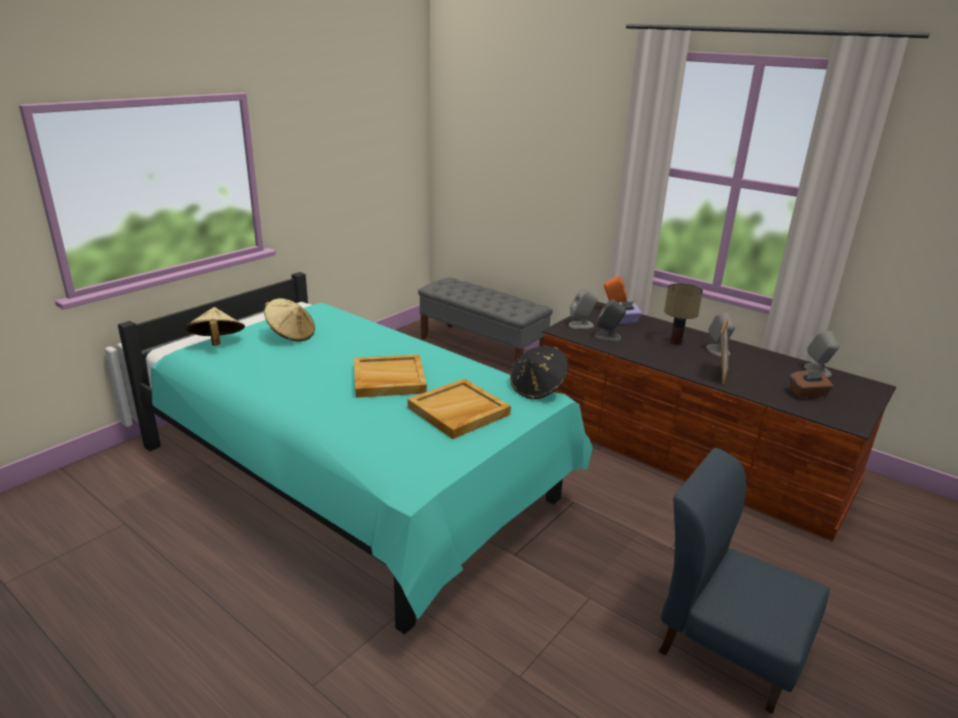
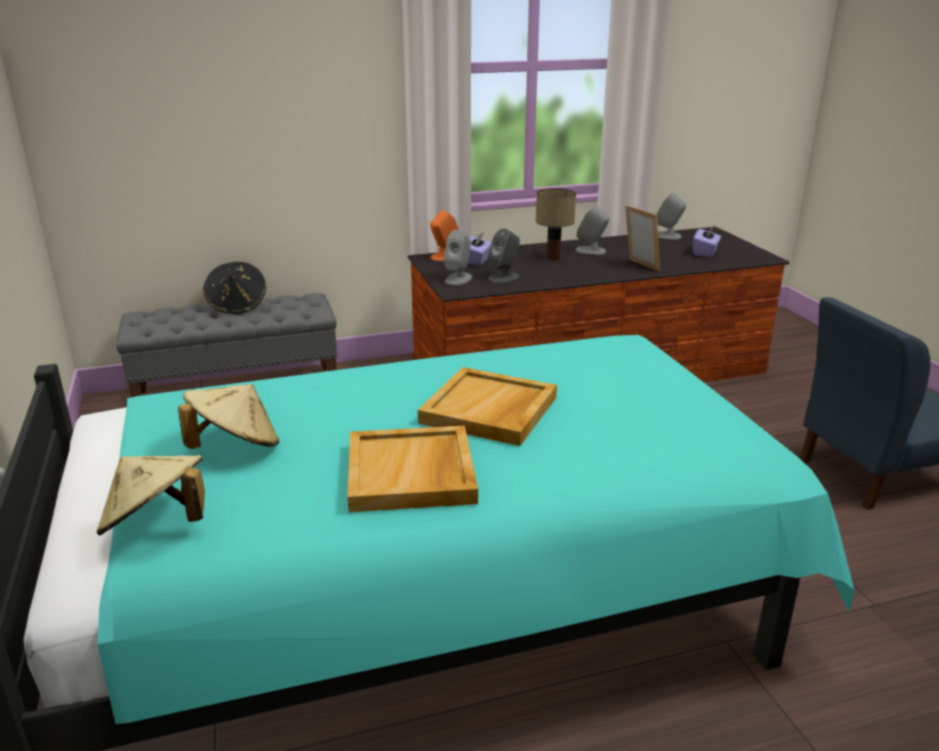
camera: 55 degrees left, 0 degrees up
beige tray [408,379,511,439] -> beige tray moved to [347,426,478,512]
black hat [510,346,568,400] -> black hat moved to [203,262,266,314]
brown tissue box [790,371,833,399] -> purple tissue box [693,226,721,257]

